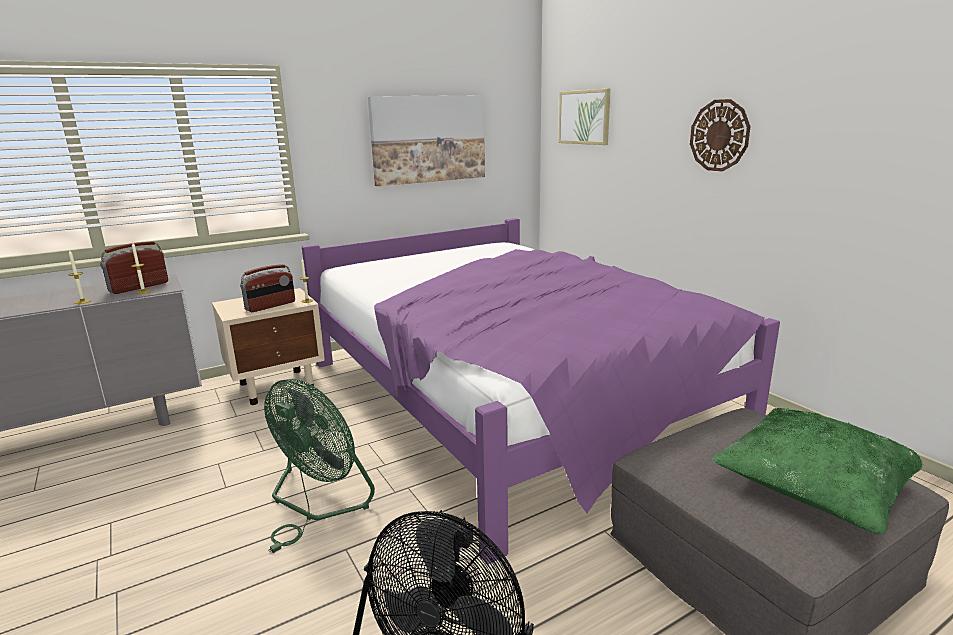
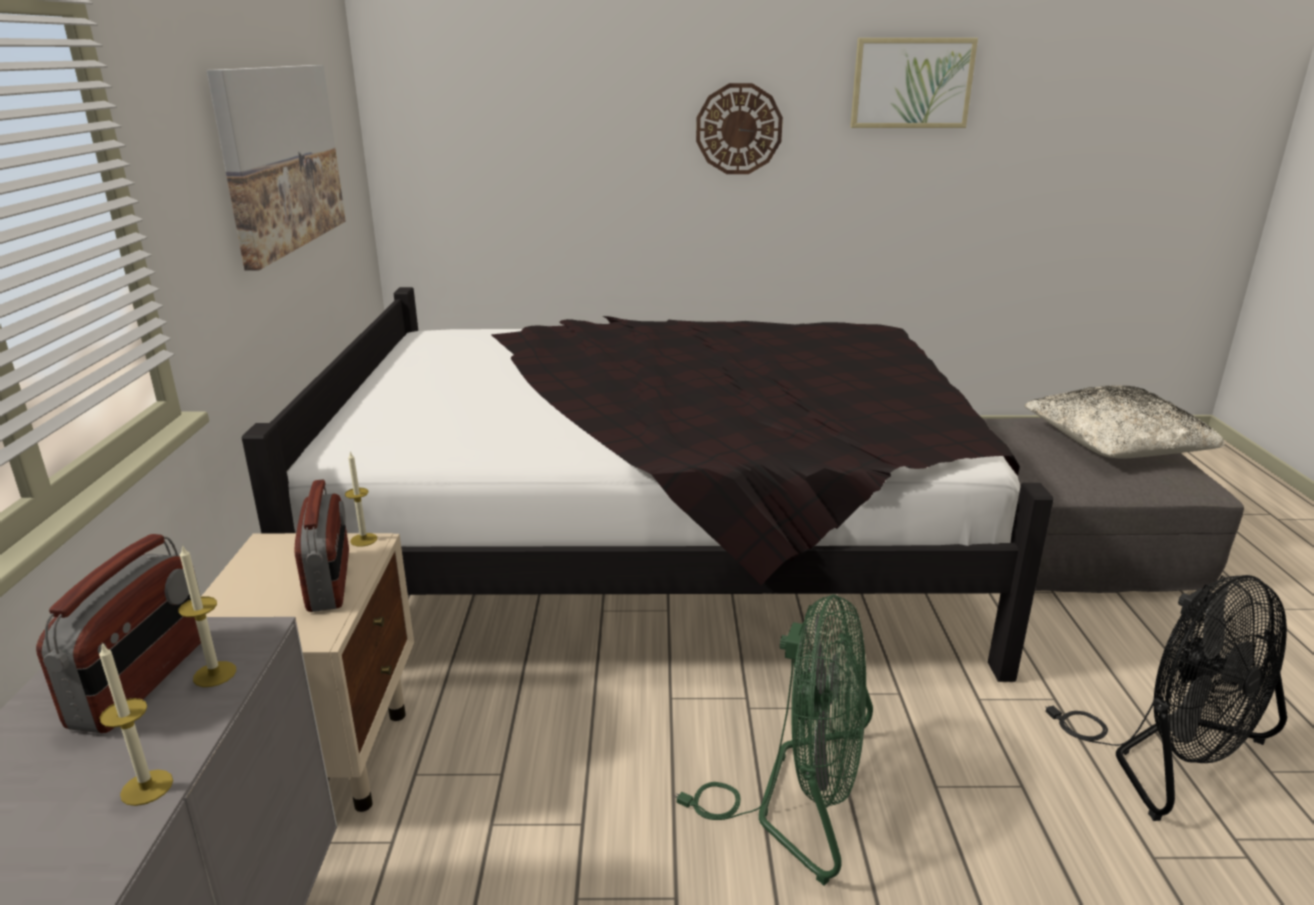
camera: 60 degrees left, 5 degrees up
radio [100,241,168,294] -> radio turned 150 degrees counterclockwise [36,534,201,733]
green fan [264,379,375,553] -> green fan turned 135 degrees clockwise [676,594,873,886]
purple bed [302,218,780,564] -> black bed [242,287,1054,682]
picture [559,88,611,145] -> picture moved to [850,38,978,128]
green pillow [712,408,923,535] -> beige pillow [1024,385,1224,458]

